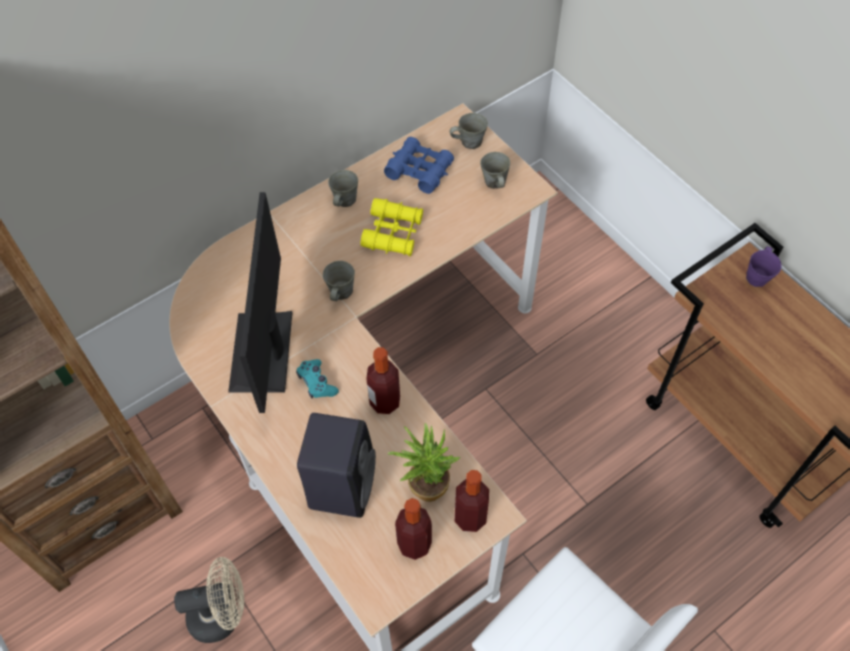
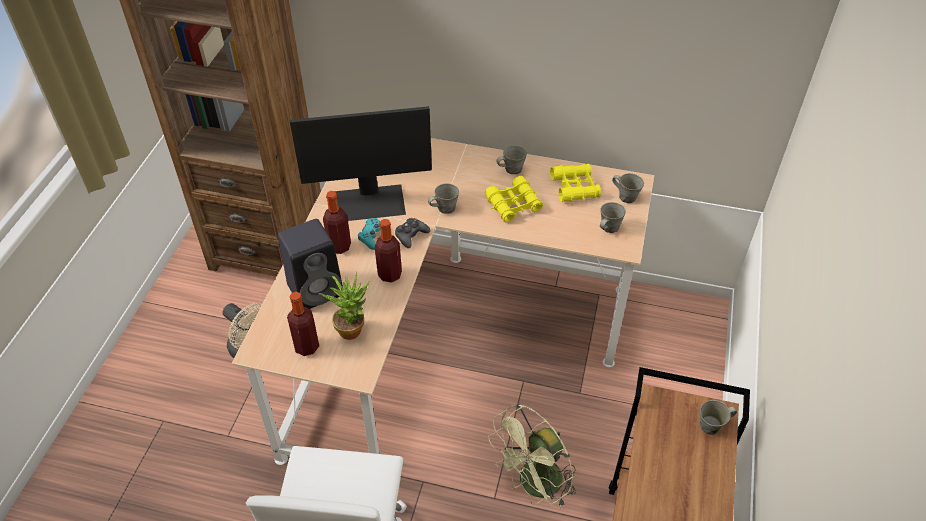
camera: 50 degrees right, 10 degrees down
monitor [228,192,292,413] -> monitor turned 150 degrees counterclockwise [290,106,432,221]
blue binoculars [384,137,454,194] -> yellow binoculars [550,164,601,202]
bottle [455,470,489,532] -> bottle moved to [323,191,351,254]
purple mug [746,246,781,287] -> grey mug [700,400,737,435]
none -> black game controller [395,218,430,248]
none -> green fan [488,404,576,508]

